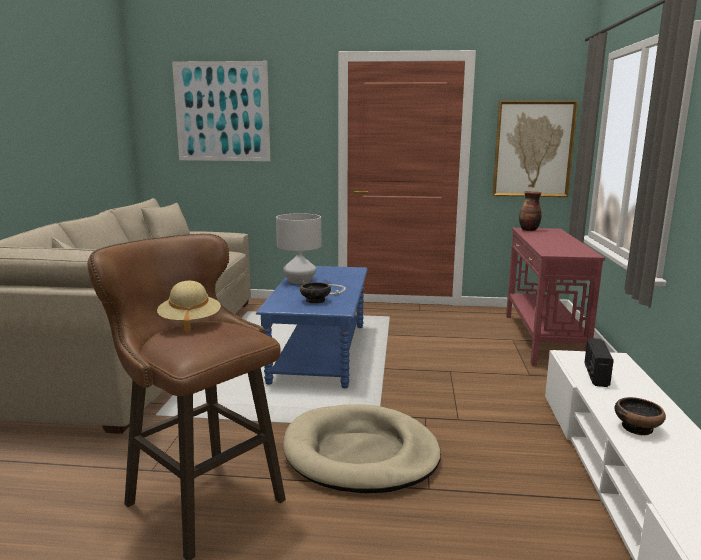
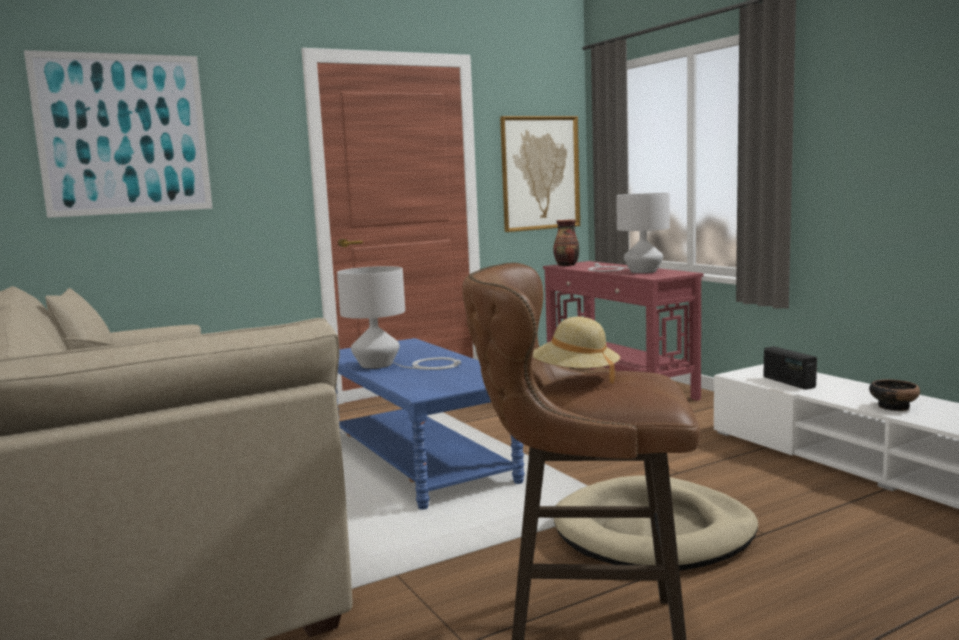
camera: 35 degrees left, 5 degrees down
bowl [300,282,331,304] -> none
none -> grey table lamp [588,193,670,273]

